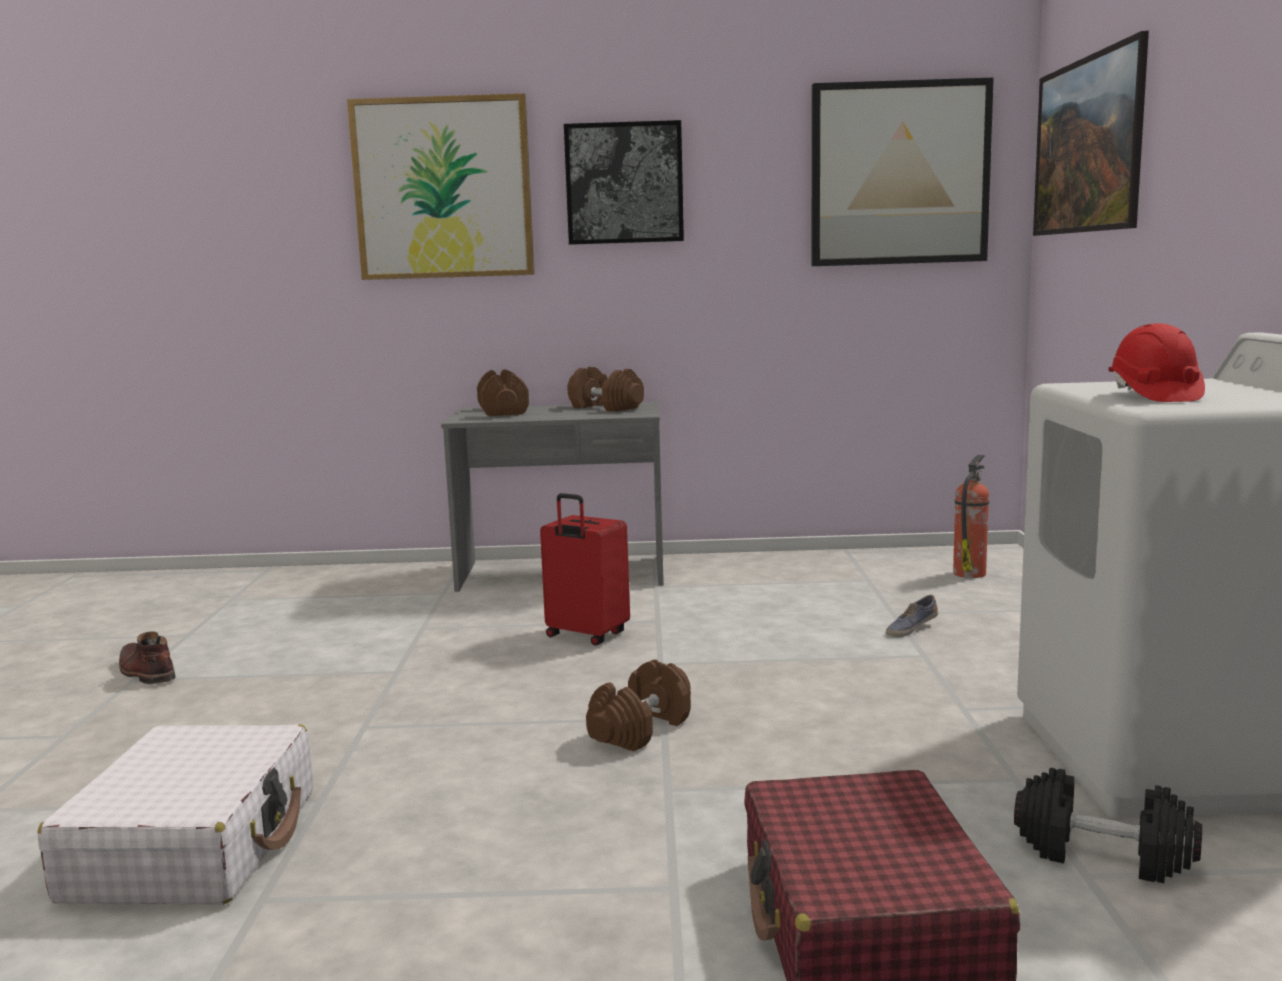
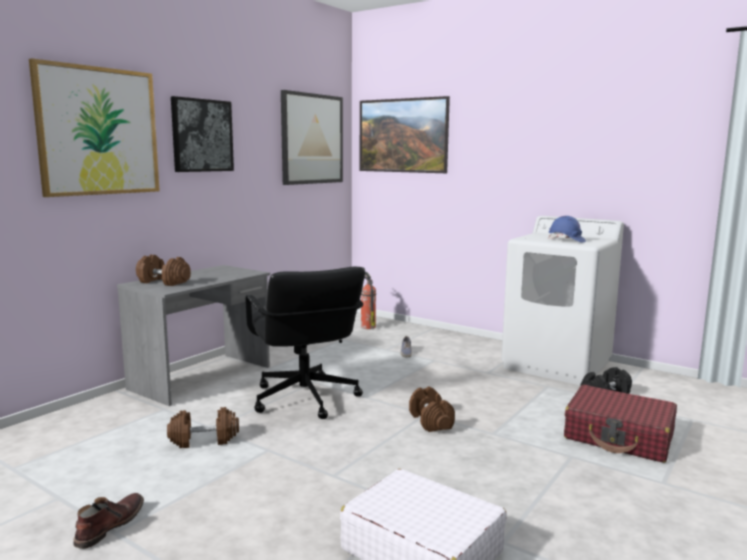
camera: 55 degrees left, 0 degrees up
brown boot [119,631,176,684] -> brown boot turned 120 degrees clockwise [73,493,144,549]
red suitcase [540,493,630,646] -> black office chair [245,267,365,419]
brown dumbbell [567,367,644,412] -> brown dumbbell moved to [167,407,239,448]
red hard hat [1108,323,1205,402] -> blue hard hat [548,216,586,243]

